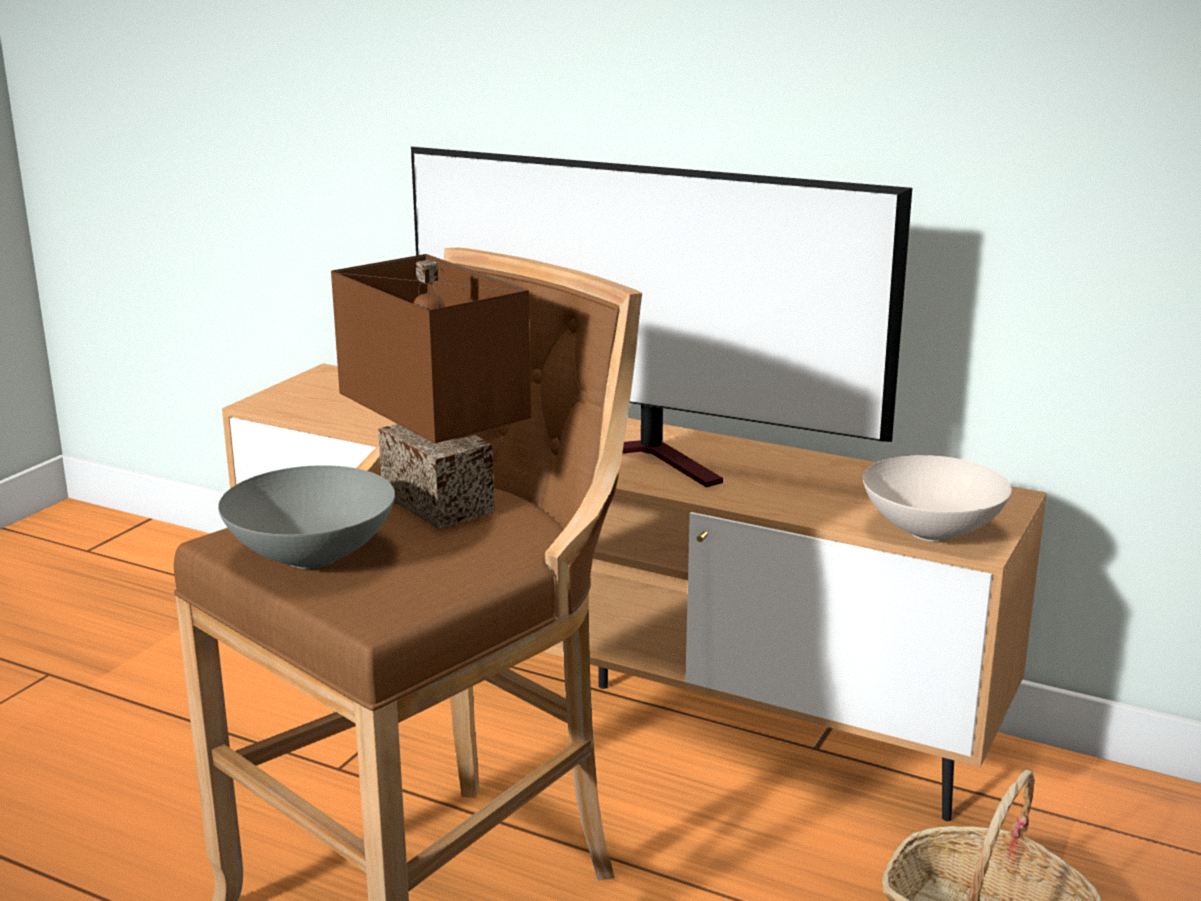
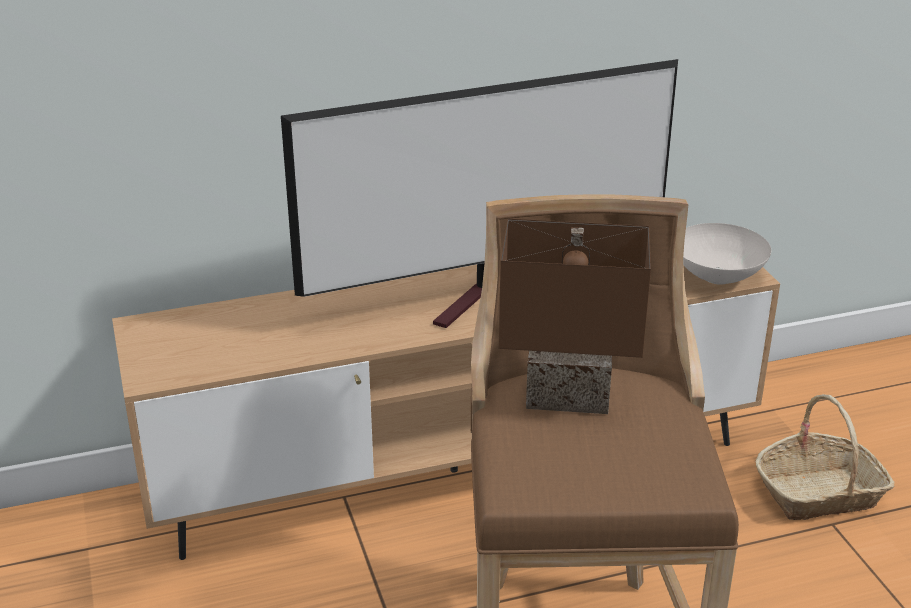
camera: 45 degrees left, 10 degrees up
grey bowl [218,465,395,569] -> none

